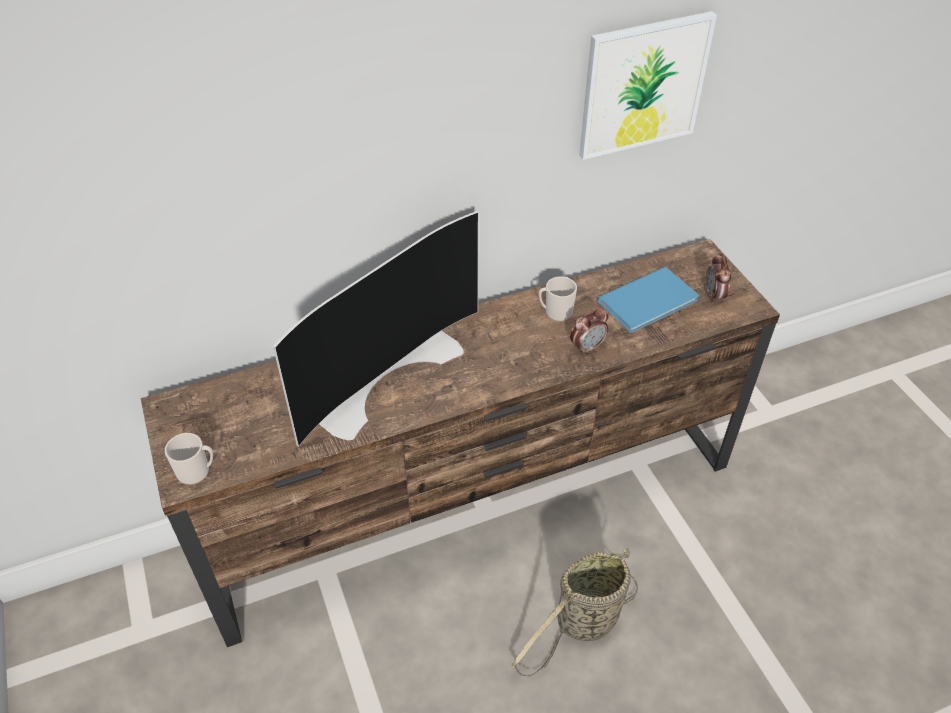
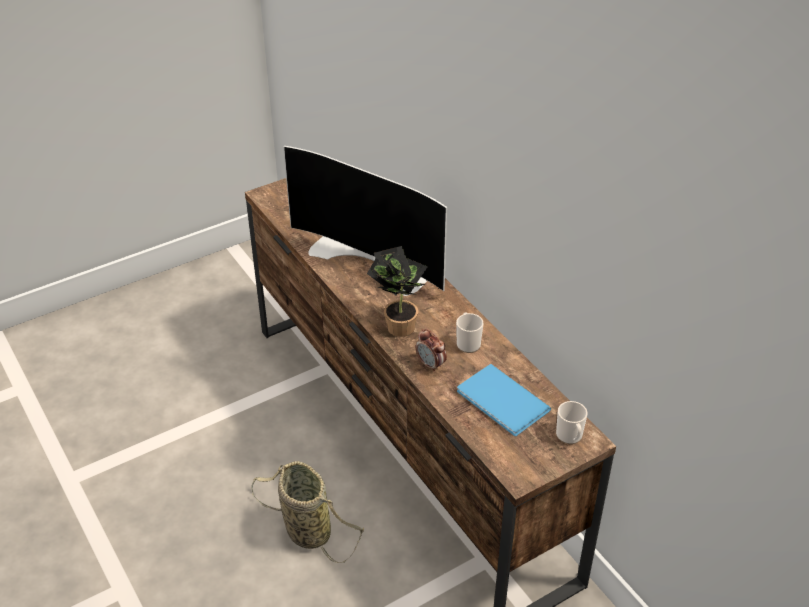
camera: 80 degrees right, 5 degrees down
mug [165,433,213,485] -> mug moved to [556,401,587,444]
picture [579,11,717,160] -> none
alarm clock [706,253,731,303] -> none
none -> potted plant [367,246,428,337]

